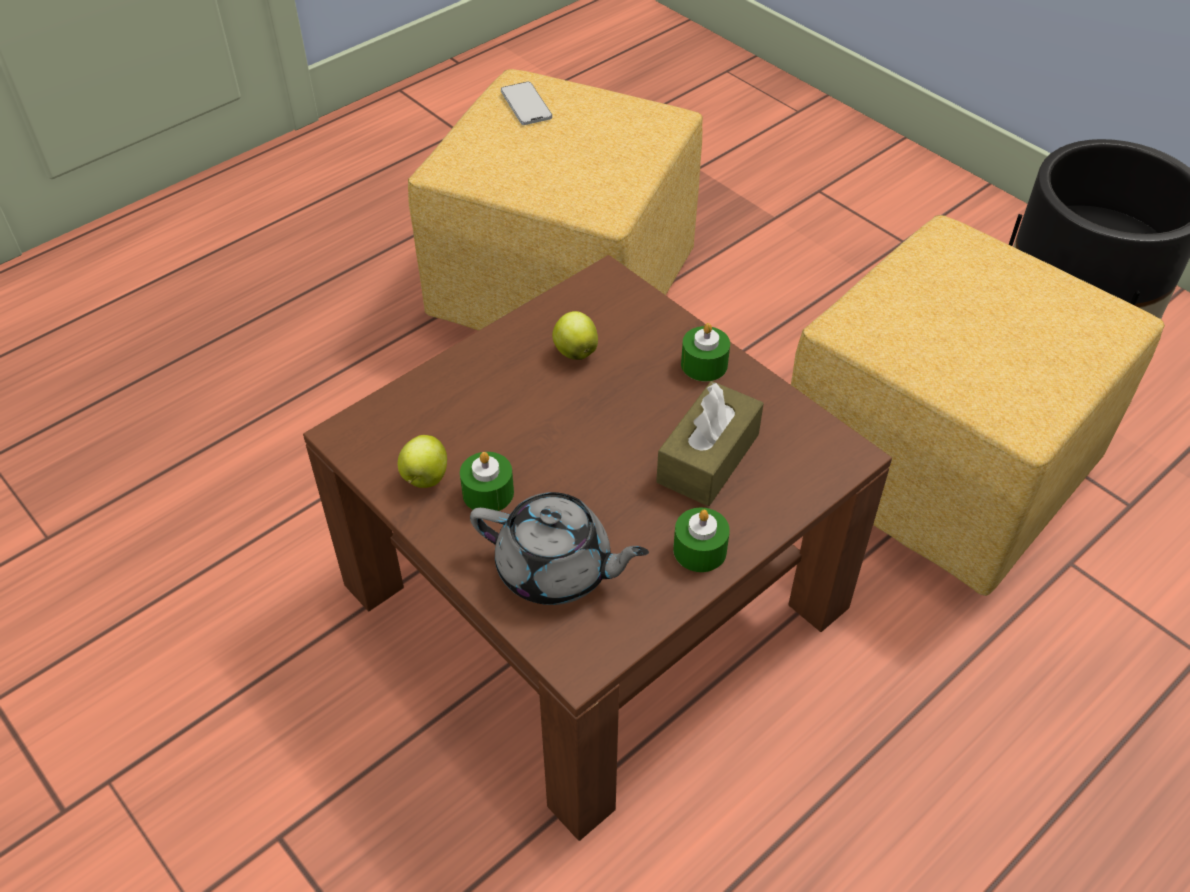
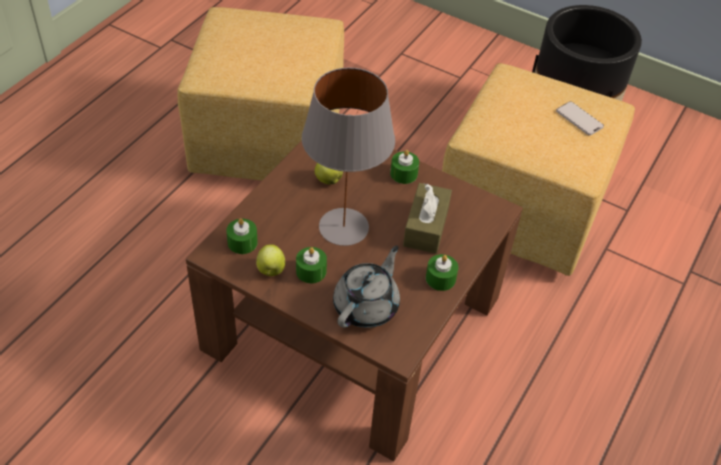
camera: 20 degrees left, 0 degrees up
grey teapot [470,492,649,605] -> grey teapot turned 60 degrees counterclockwise [333,245,400,328]
phone [501,82,552,125] -> phone moved to [556,101,604,136]
none -> green candle [226,218,258,254]
none -> grey table lamp [302,68,395,246]

